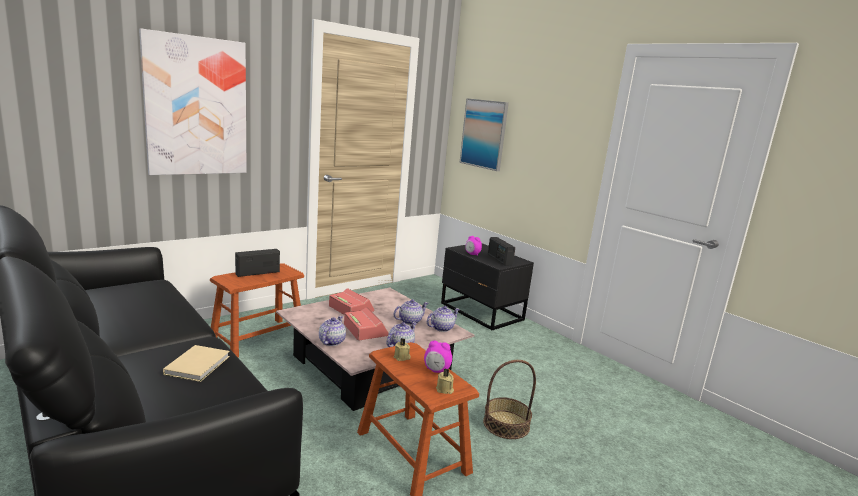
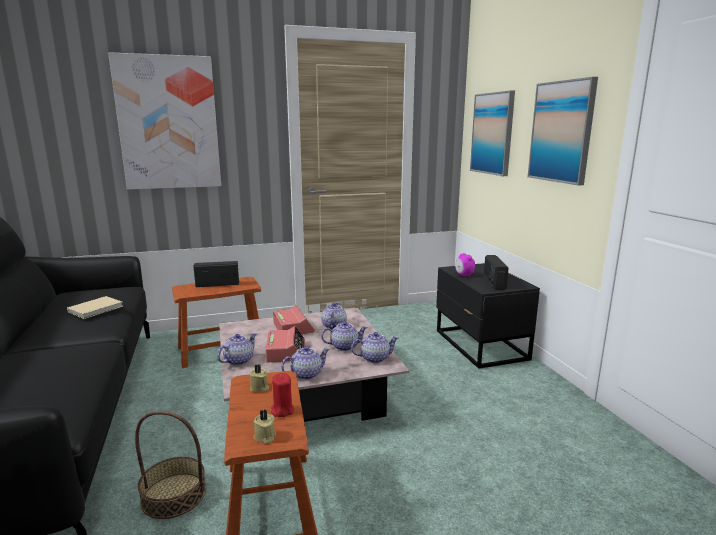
camera: 25 degrees right, 0 degrees up
beige book [163,345,230,382] -> beige book moved to [67,296,123,319]
alarm clock [424,341,452,373] -> red candle [271,373,294,417]
basket [483,360,536,439] -> basket moved to [135,411,206,519]
none -> teapot [321,302,347,330]
none -> picture [528,77,598,185]

